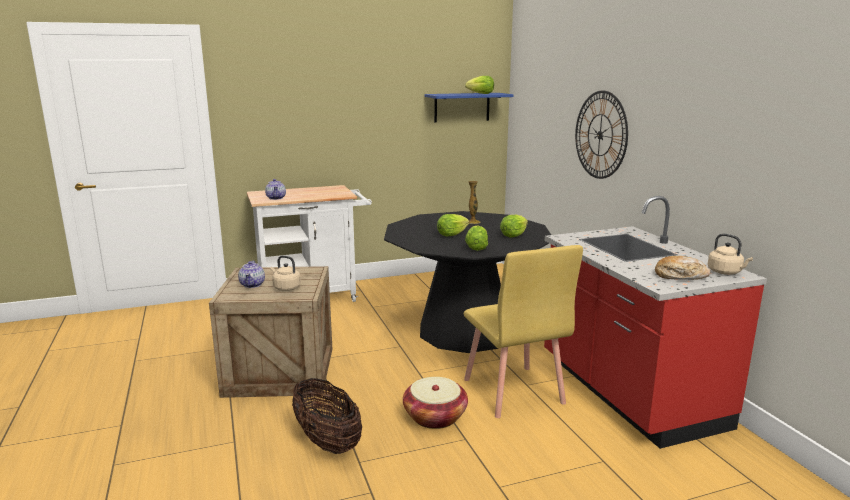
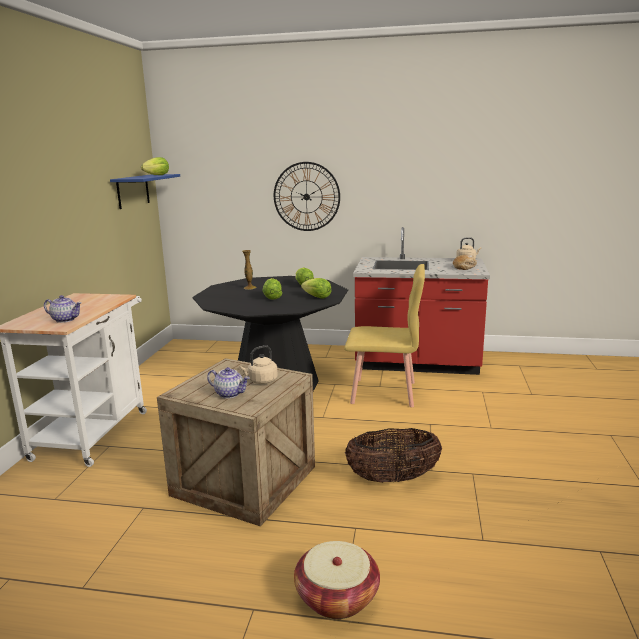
camera: 60 degrees left, 0 degrees up
basket [403,377,468,429] -> basket moved to [294,541,380,619]

